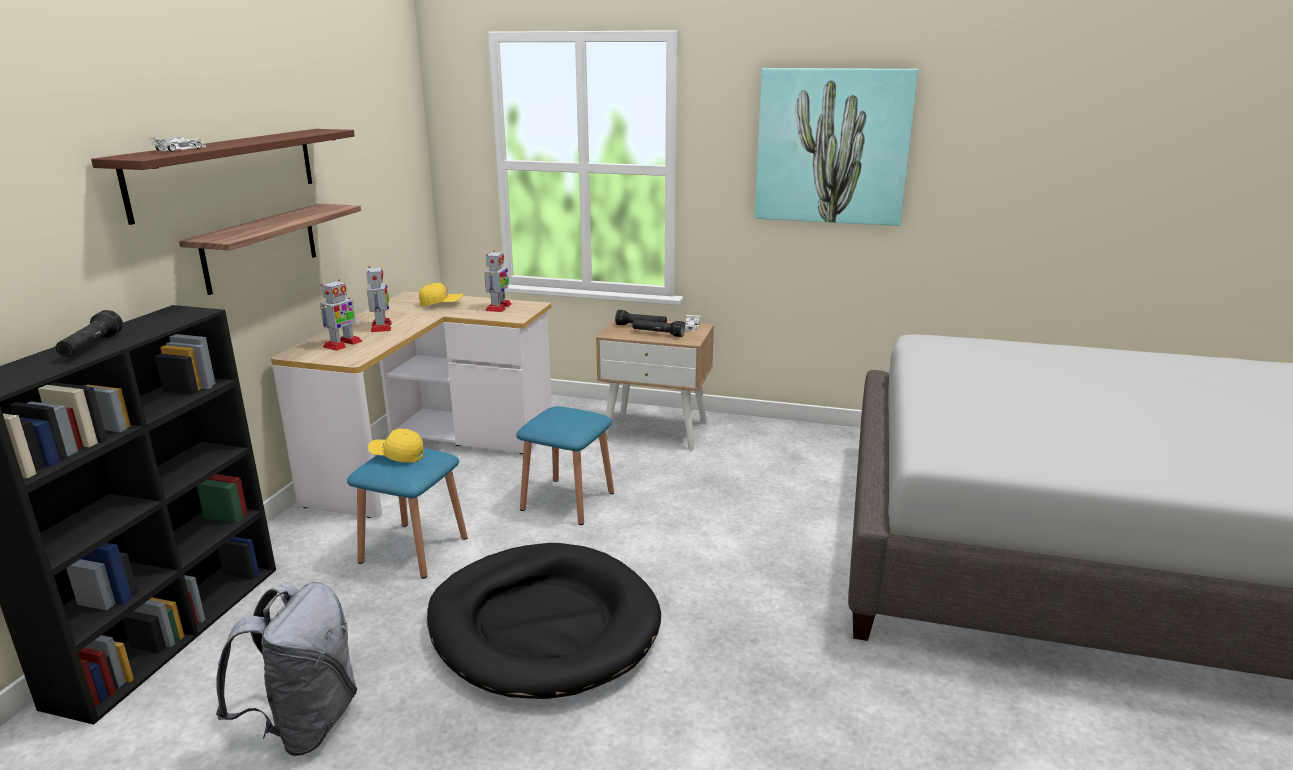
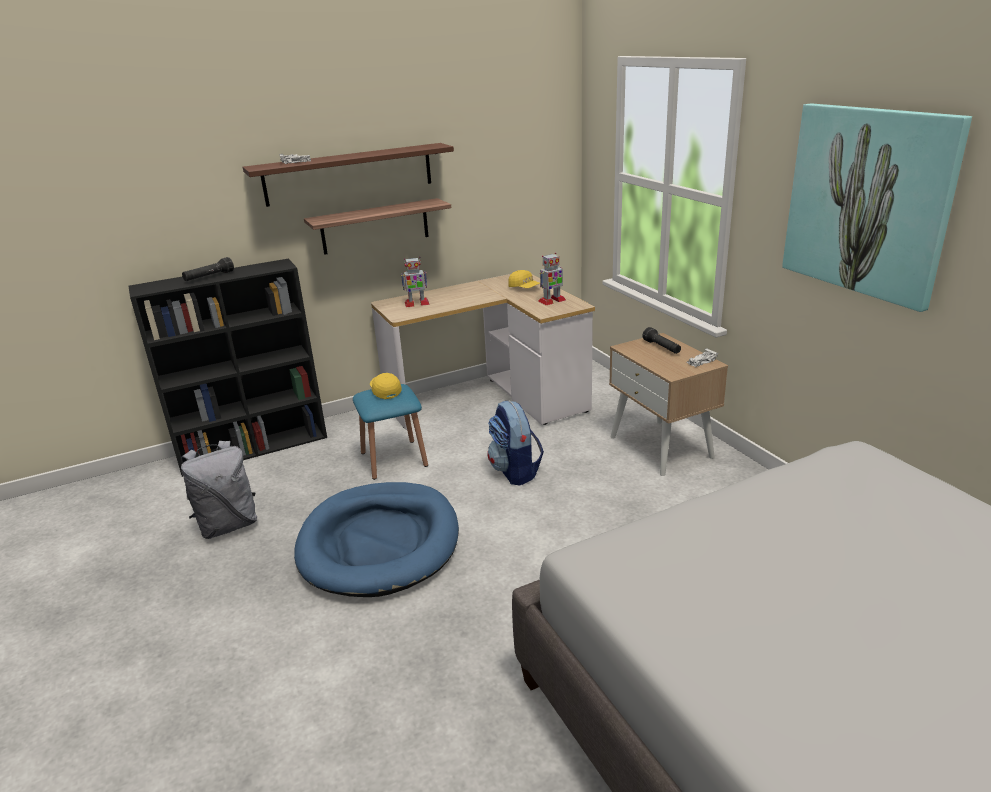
camera: 50 degrees right, 5 degrees up
toy robot [366,266,392,332] -> none
black dog bed [427,543,661,699] -> blue dog bed [294,482,459,597]
blue stool [516,406,614,525] -> backpack [487,400,544,486]
black flashlight [632,319,685,337] -> none

